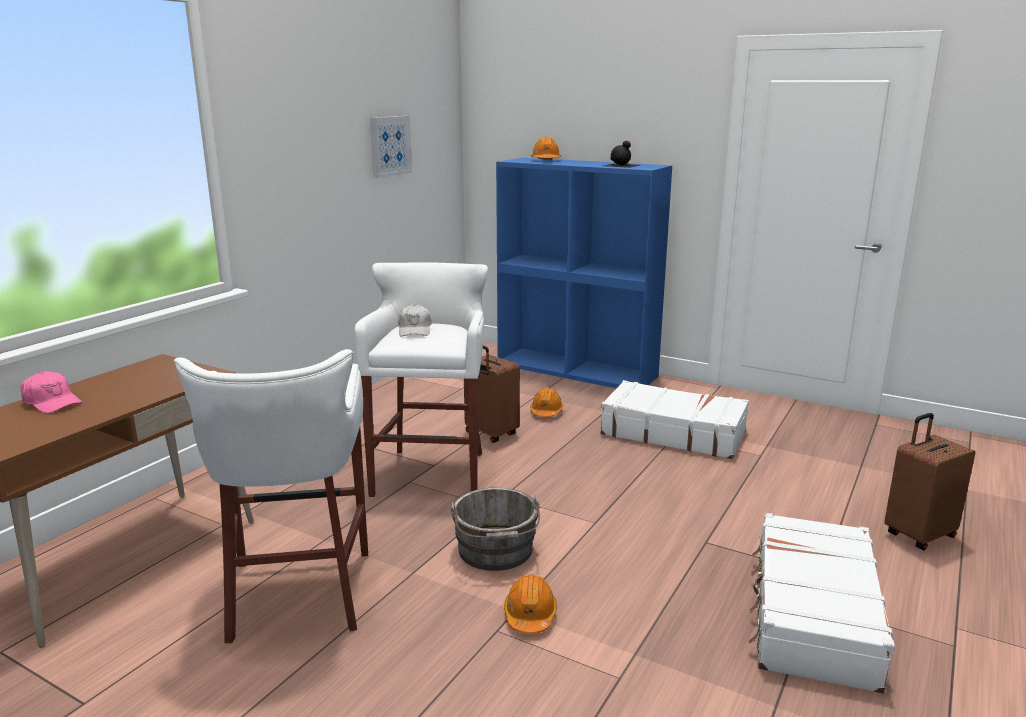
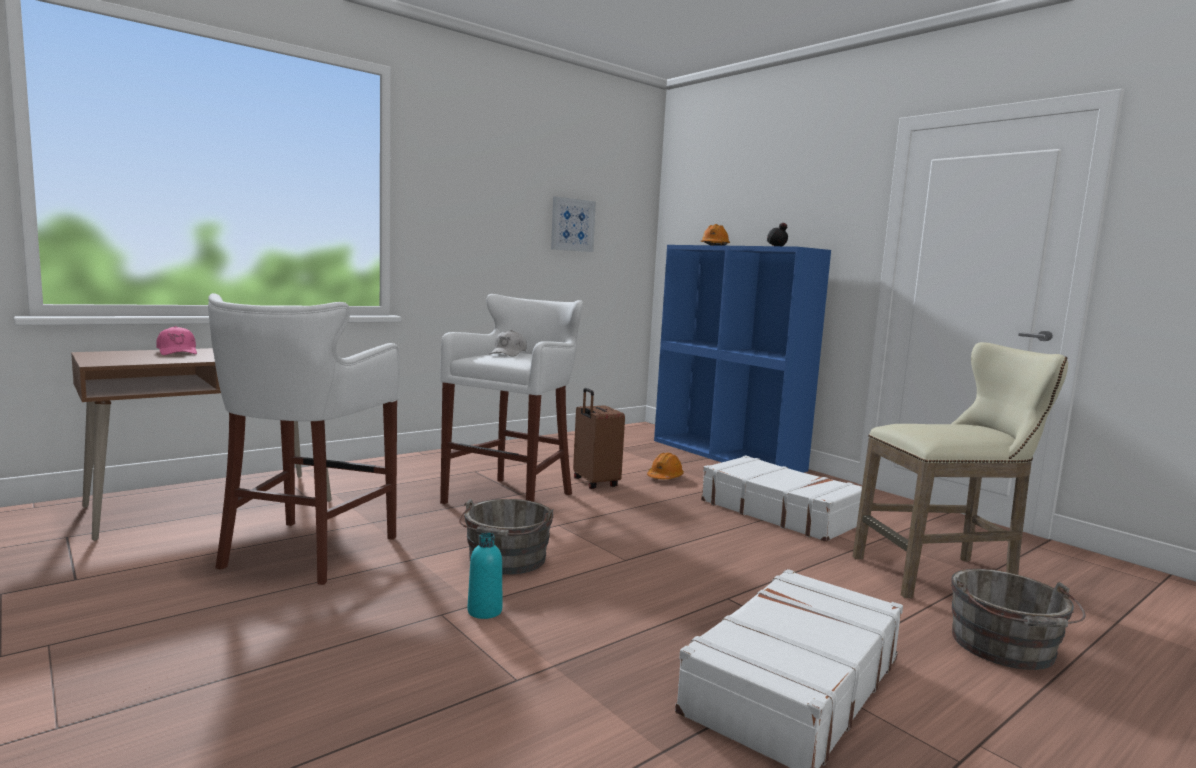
camera: 20 degrees right, 10 degrees down
orange hard hat [504,574,557,634] -> turquoise bottle [467,533,502,619]
brown suitcase [884,413,975,550] -> grey bucket [951,569,1086,670]
none -> beige stool [852,342,1068,598]

